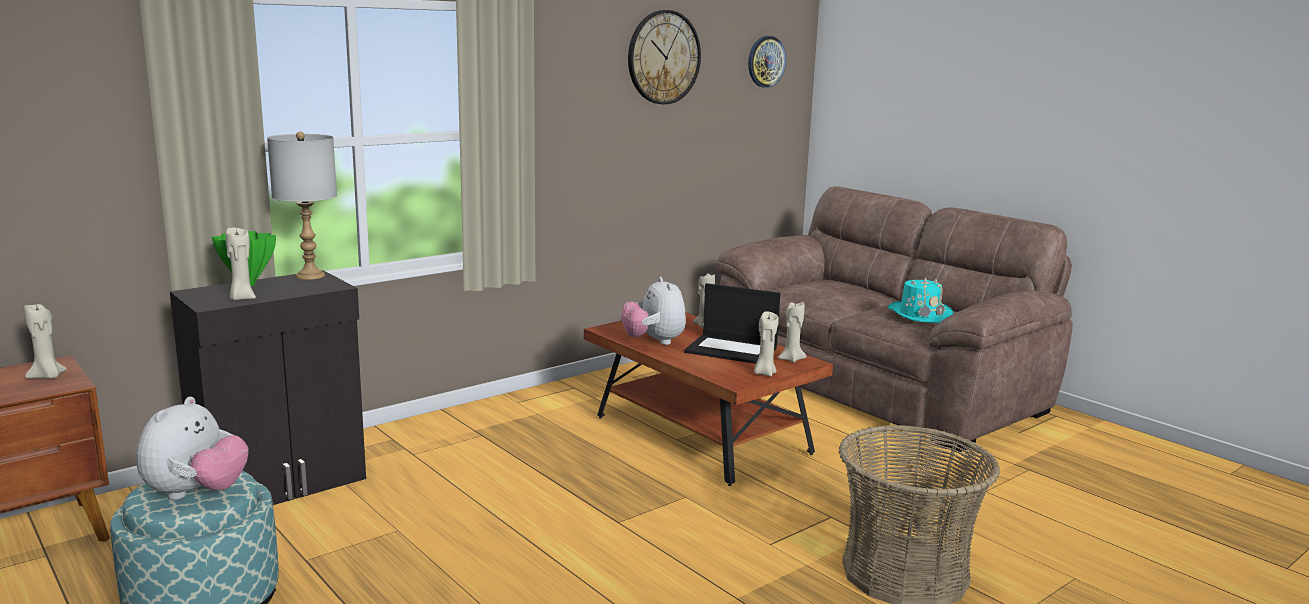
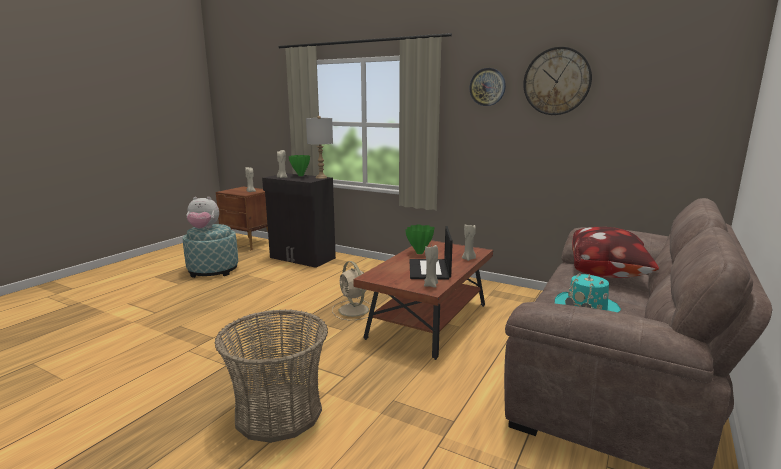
camera: 70 degrees right, 0 degrees up
plush toy [621,277,686,345] -> green vase [405,224,435,254]
wall clock [748,36,786,88] -> wall clock moved to [469,68,506,106]
beige candle [754,311,779,377] -> none
none -> beige fan [332,261,377,320]
none -> pillow [572,227,659,278]

